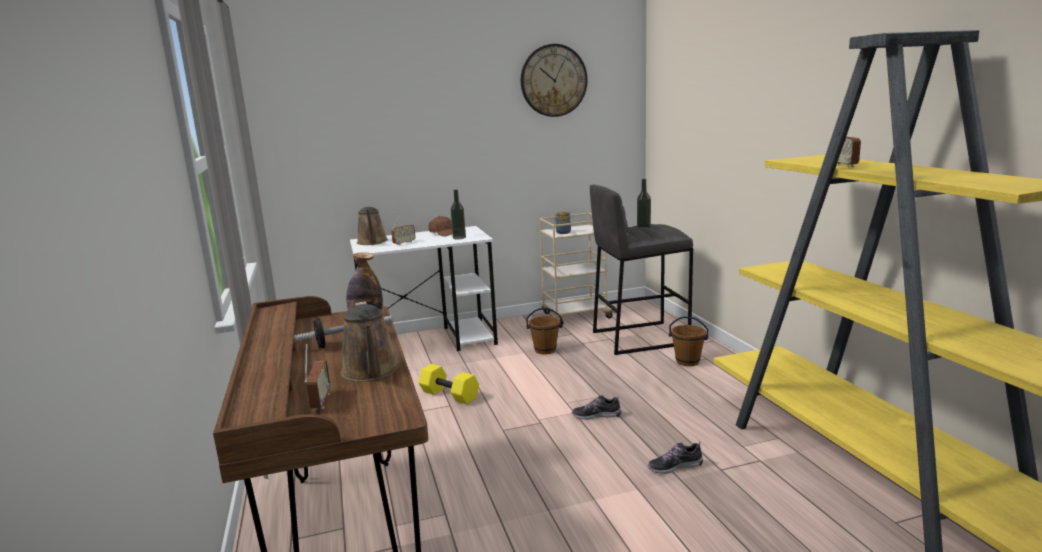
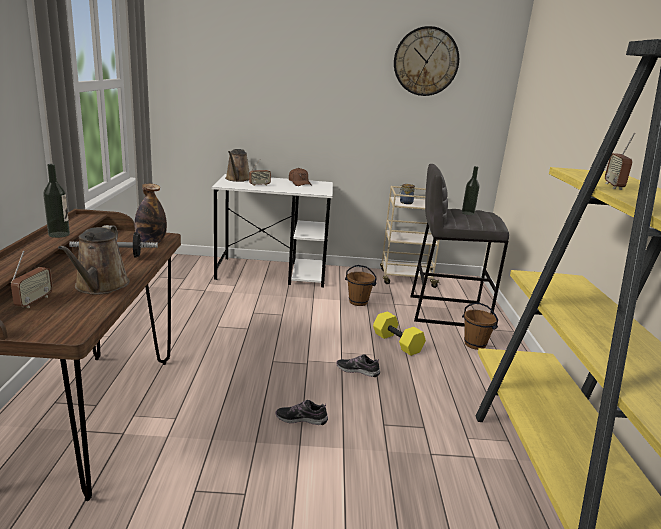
camera: 15 degrees right, 5 degrees up
yellow dumbbell [419,364,479,405] -> yellow dumbbell moved to [373,311,426,356]
bottle [451,189,466,239] -> bottle moved to [43,164,70,238]
shoe [648,441,703,474] -> shoe moved to [276,400,328,425]

